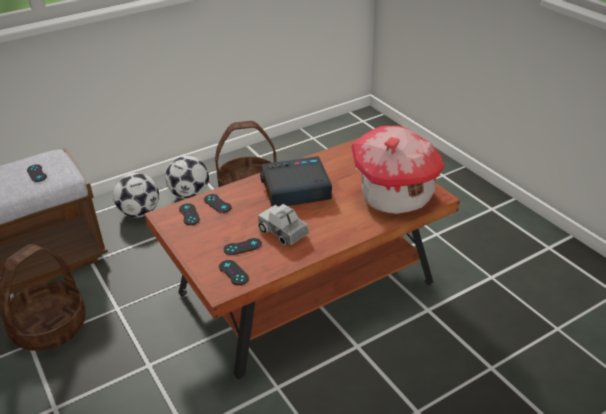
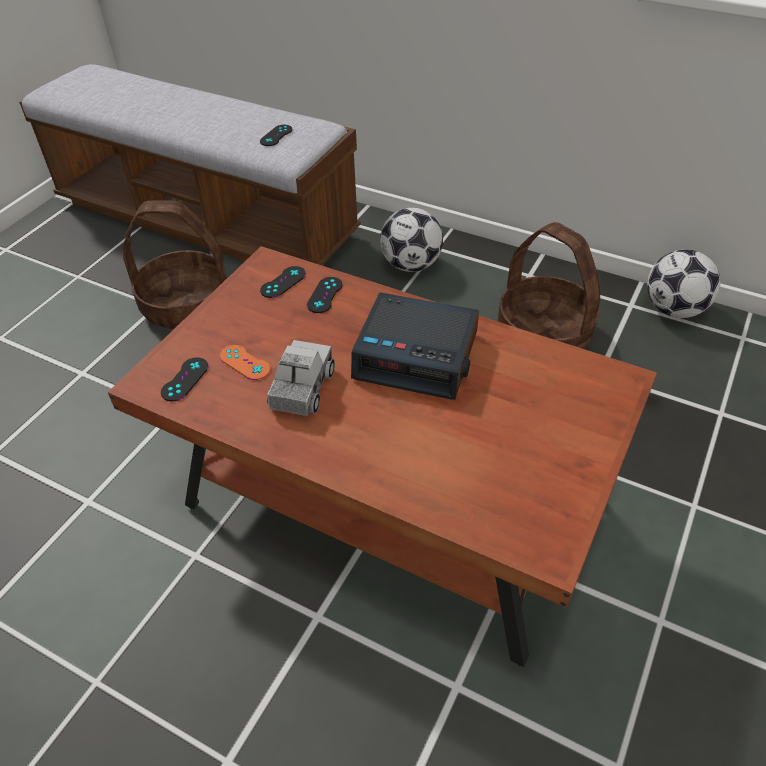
camera: 60 degrees right, 10 degrees up
football [165,156,209,199] -> football moved to [647,249,720,318]
black game controller [223,238,262,255] -> orange game controller [220,345,270,380]
alarm clock [260,156,332,206] -> alarm clock turned 150 degrees clockwise [351,293,479,400]
toy house [351,126,444,214] -> none

